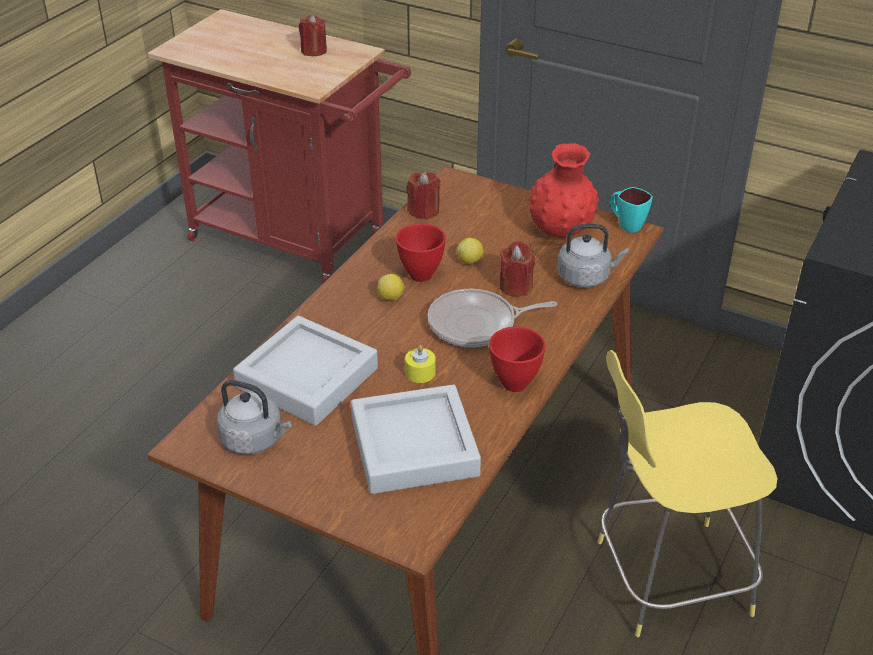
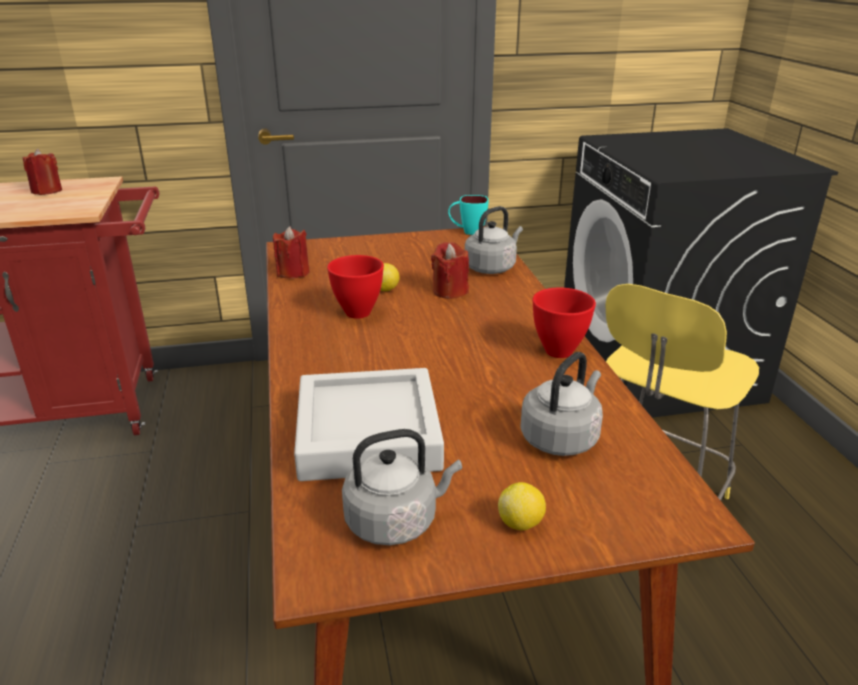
camera: 40 degrees left, 10 degrees down
grey tray [351,385,481,494] -> grey kettle [520,352,603,456]
lemon [377,274,404,301] -> lemon moved to [498,482,546,530]
yellow candle [405,345,435,383] -> none
frying pan [428,289,557,347] -> none
red vase [529,143,599,238] -> none

